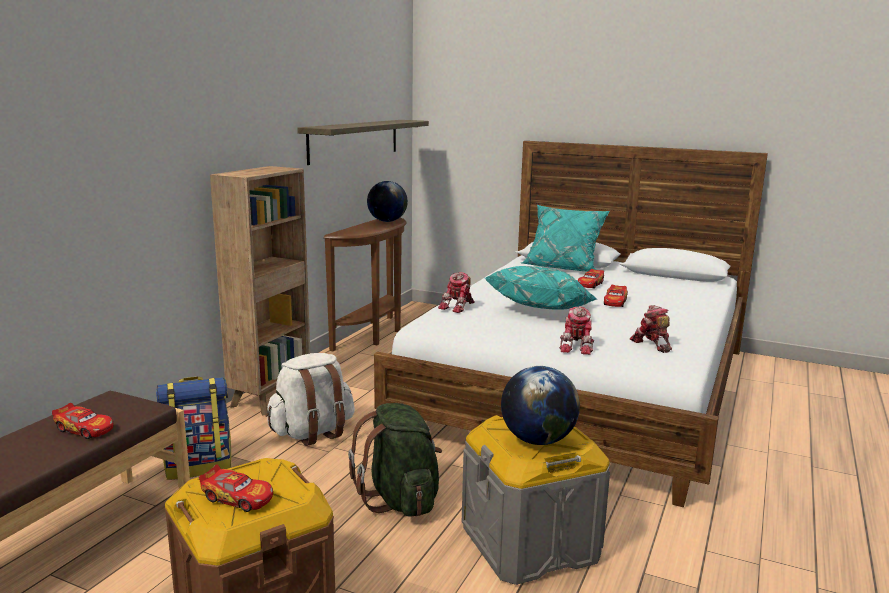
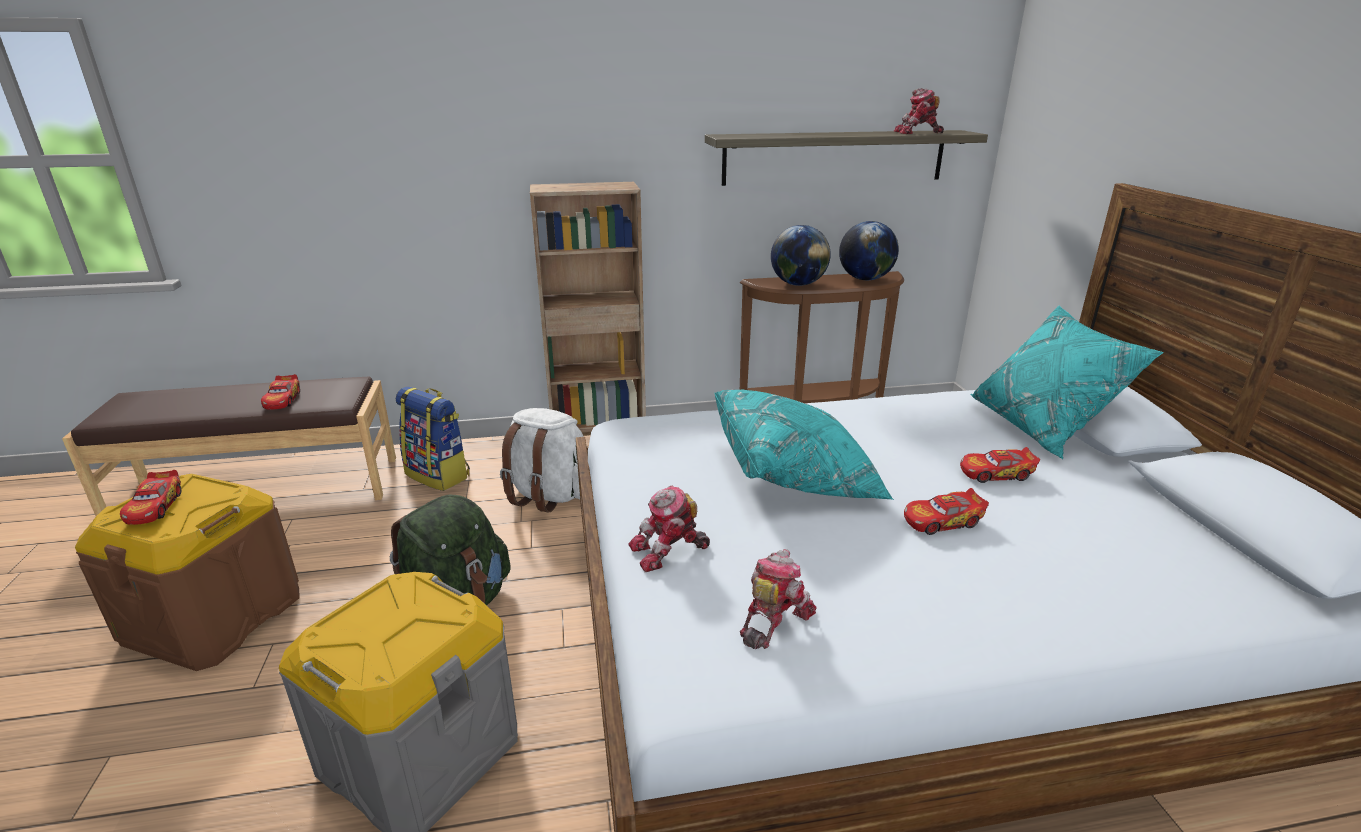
camera: 55 degrees right, 10 degrees up
toy robot [438,272,474,313] -> toy robot moved to [894,88,944,134]
globe [501,366,580,445] -> globe moved to [771,225,831,286]

